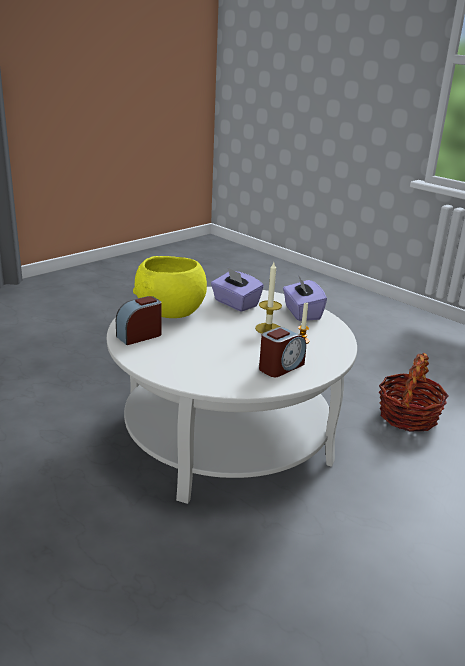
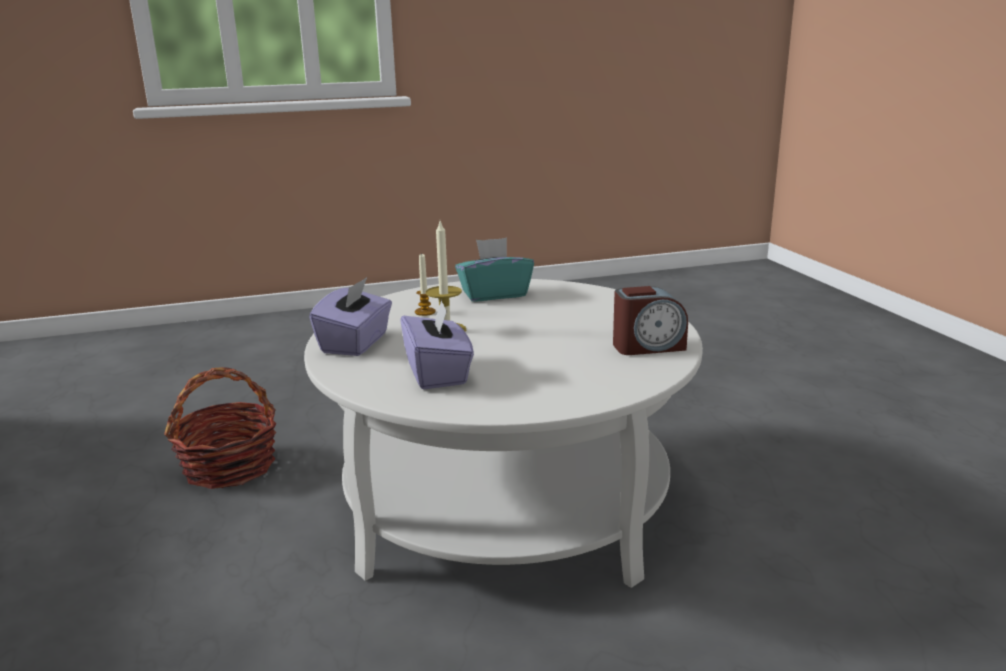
camera: 150 degrees left, 5 degrees down
yellow bowl [133,256,207,318] -> none
alarm clock [259,327,306,377] -> turquoise tissue box [455,237,534,302]

